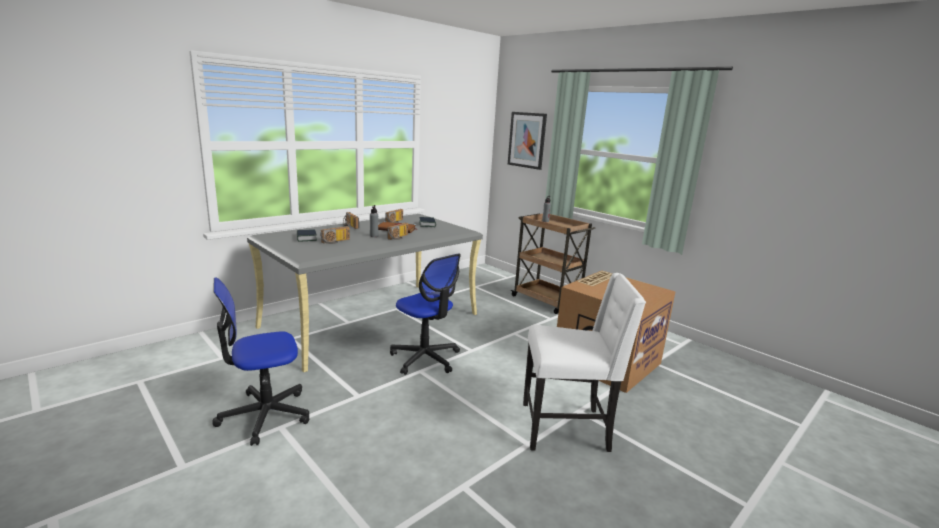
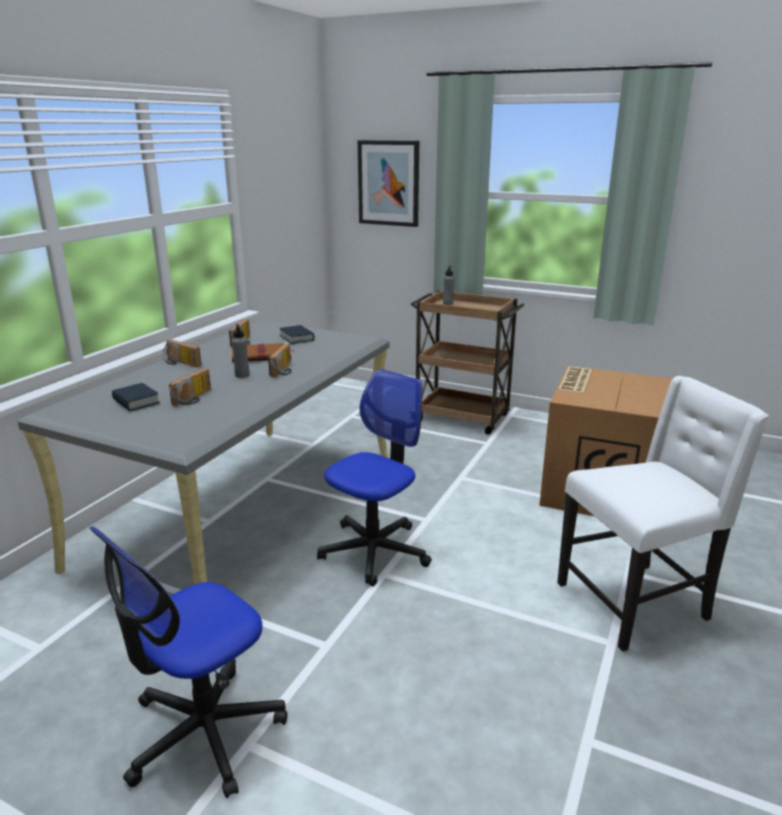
camera: 20 degrees left, 5 degrees up
office chair [390,253,461,375] -> office chair turned 75 degrees counterclockwise [317,369,432,586]

